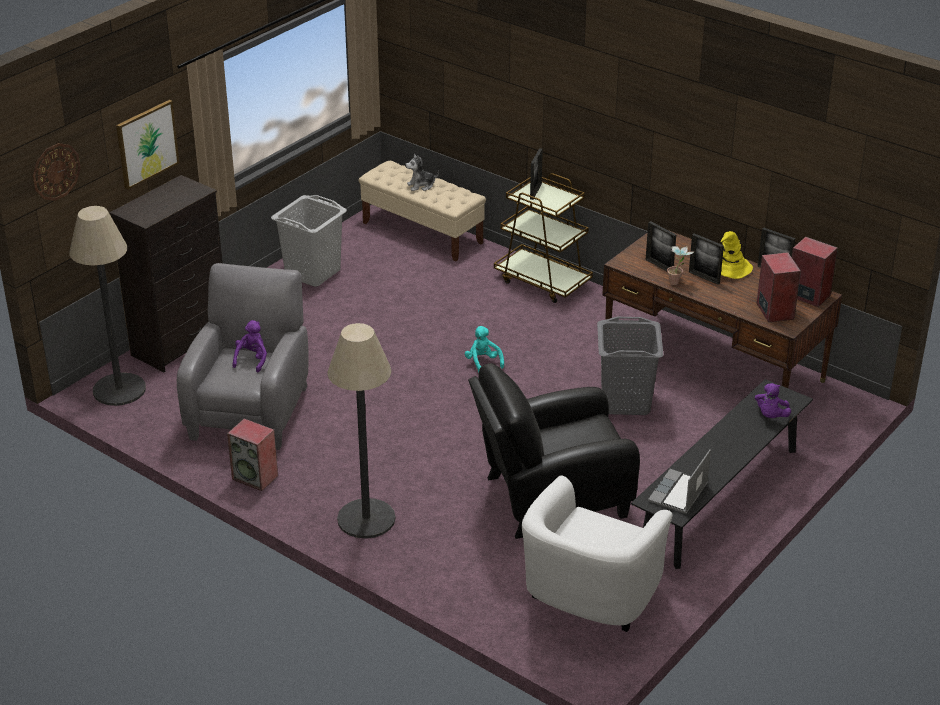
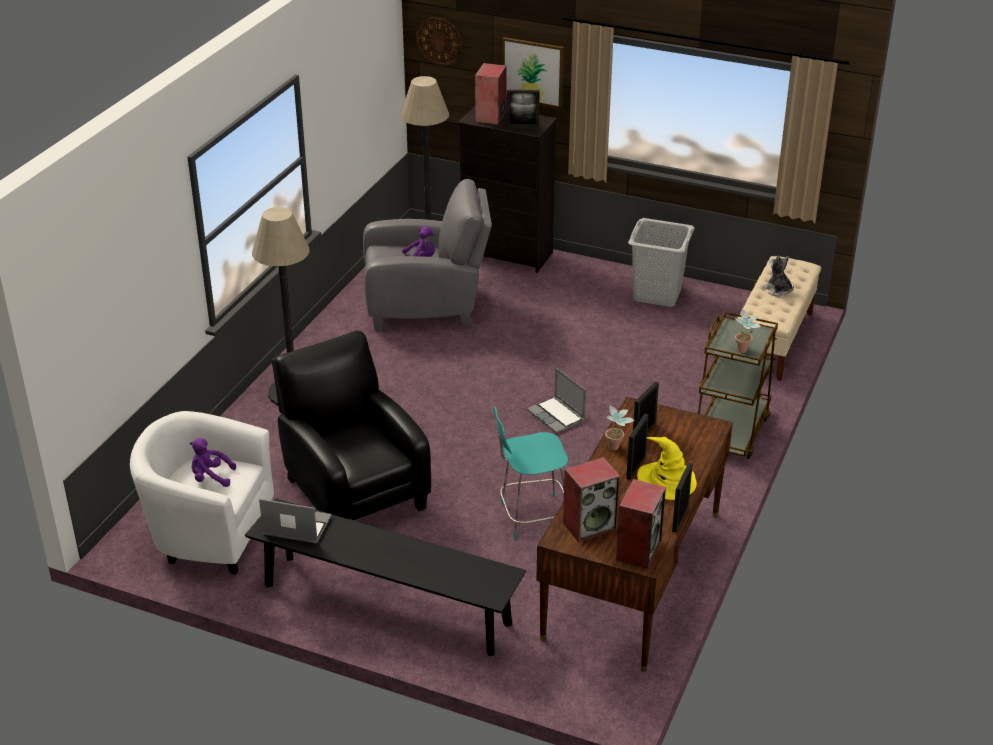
camera: 75 degrees right, 0 degrees up
speaker [227,419,278,491] -> speaker moved to [475,63,507,125]
turquoise plush toy [465,326,504,372] -> laptop [527,367,586,433]
picture frame [530,148,543,200] -> picture frame moved to [507,90,540,129]
grey laundry basket [597,317,664,415] -> turquoise chair [493,406,568,540]
purple plush toy [755,383,791,418] -> purple plush toy moved to [190,438,236,487]
none -> potted plant [735,309,761,353]

